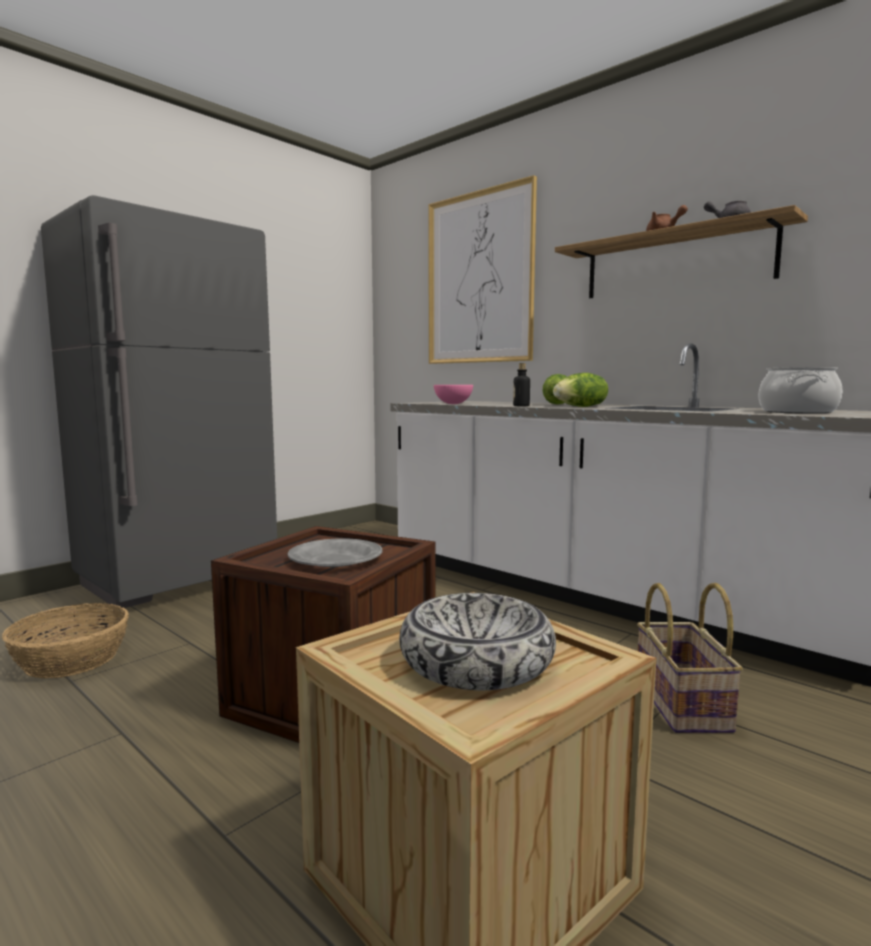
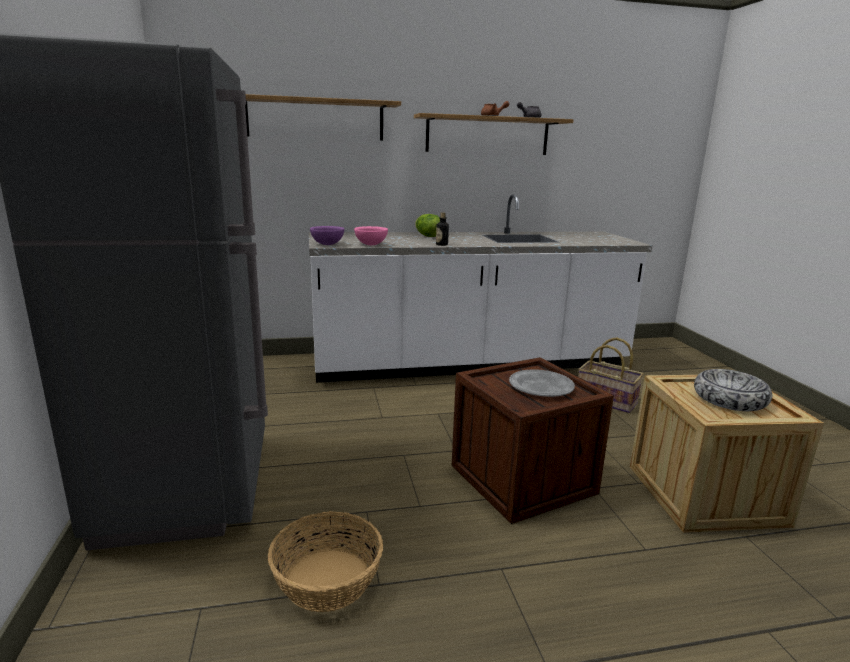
camera: 55 degrees left, 10 degrees up
picture [428,175,537,364] -> shelf [245,94,401,141]
lettuce [553,373,608,407] -> none
cooking pot [758,367,842,414] -> none
none -> purple bowl [310,226,344,245]

